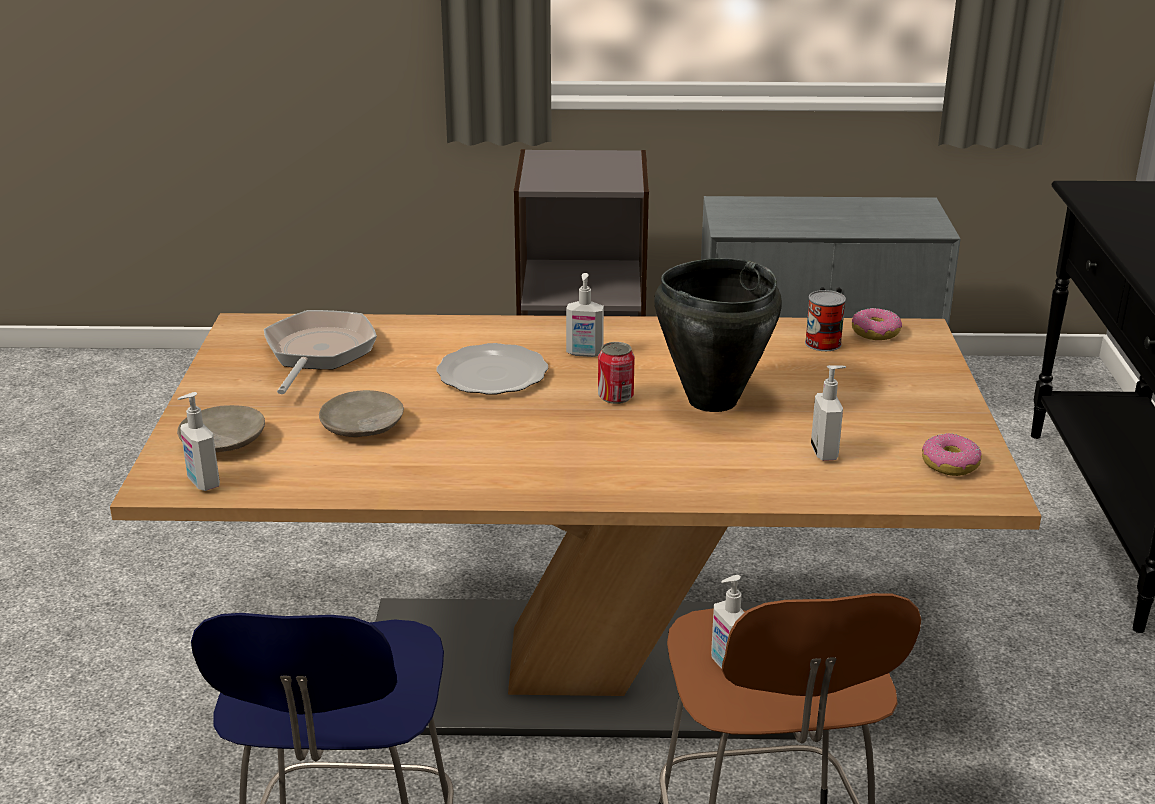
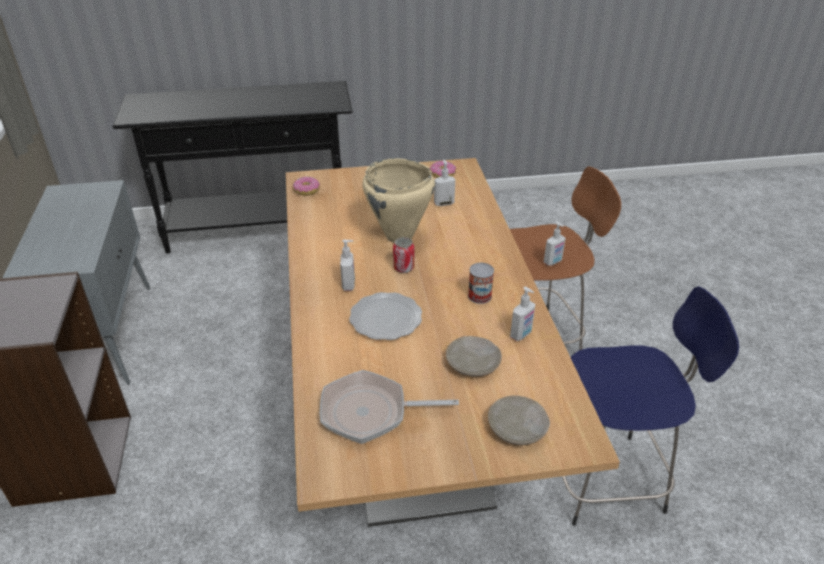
camera: 100 degrees left, 10 degrees up
soap dispenser [178,392,220,491] -> soap dispenser moved to [510,287,535,341]
black cooking pot [654,258,782,412] -> beige cooking pot [363,158,435,243]
can [805,290,846,351] -> can moved to [468,263,494,304]

